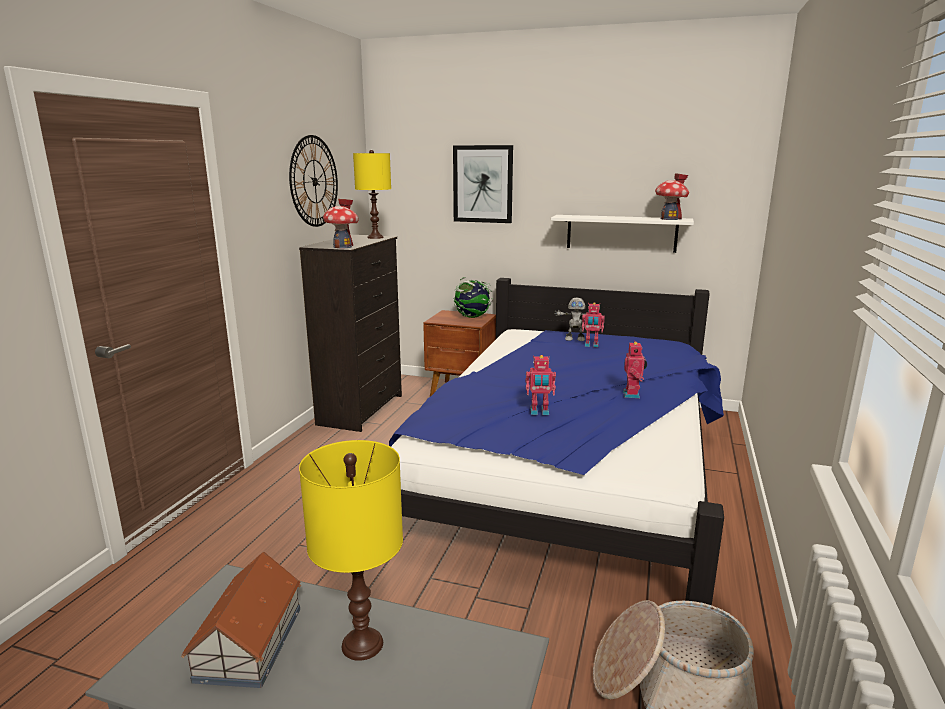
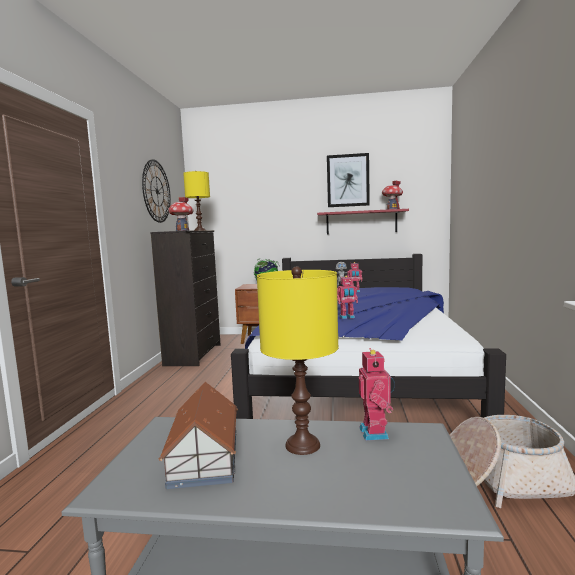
camera: 10 degrees left, 10 degrees down
picture [453,145,513,223] -> picture moved to [327,153,370,207]
white shelf [551,215,694,253] -> red shelf [317,209,409,235]
toy robot [623,342,647,398] -> toy robot moved to [358,348,395,441]

